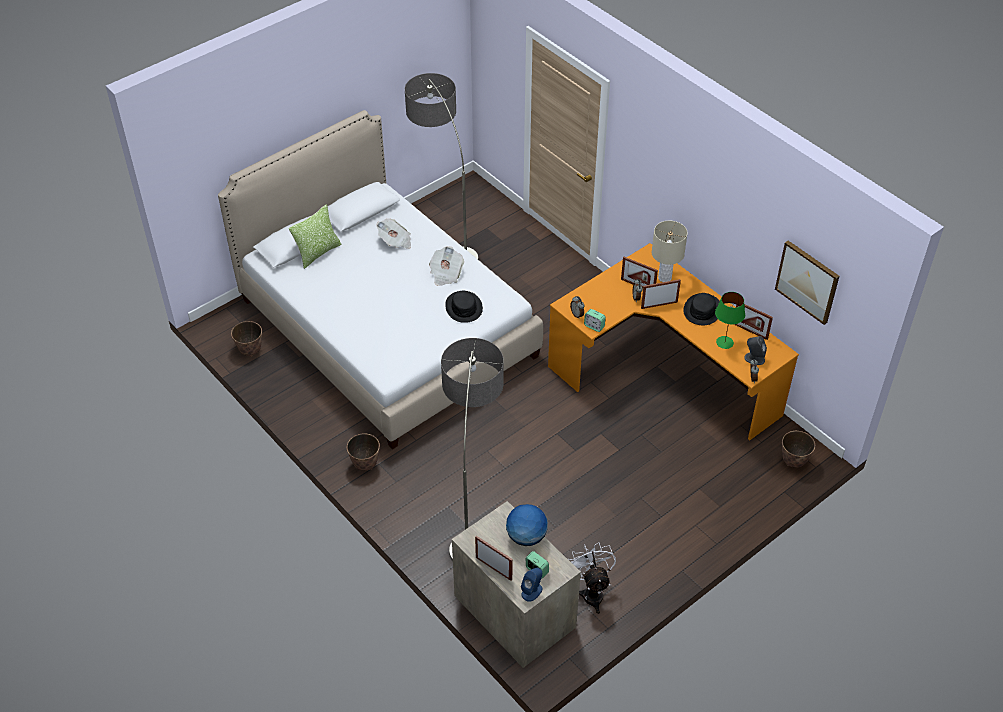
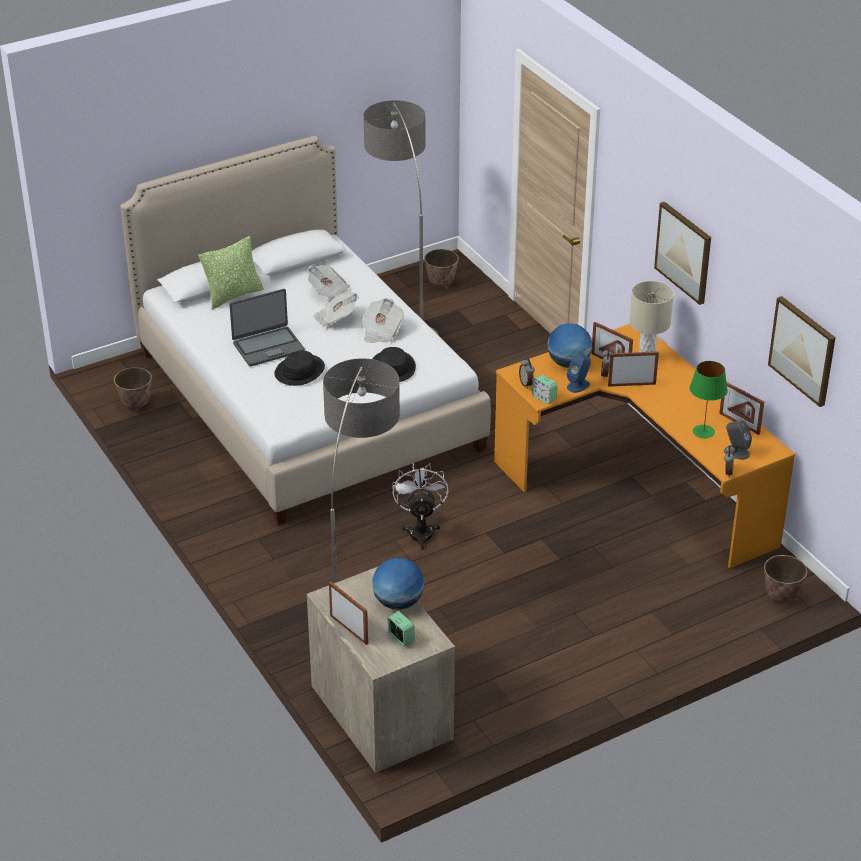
camera: 10 degrees right, 10 degrees down
planter [346,433,380,471] -> planter moved to [424,249,459,289]
blue speaker [521,567,542,602] -> blue speaker moved to [567,354,591,393]
white fan [569,542,616,614] -> white fan moved to [392,463,448,550]
black hat [684,293,720,325] -> black hat moved to [274,351,325,386]
none -> laptop [229,289,305,366]
none -> newspaper [314,291,359,327]
none -> globe [548,323,592,368]
none -> picture [654,202,711,305]

